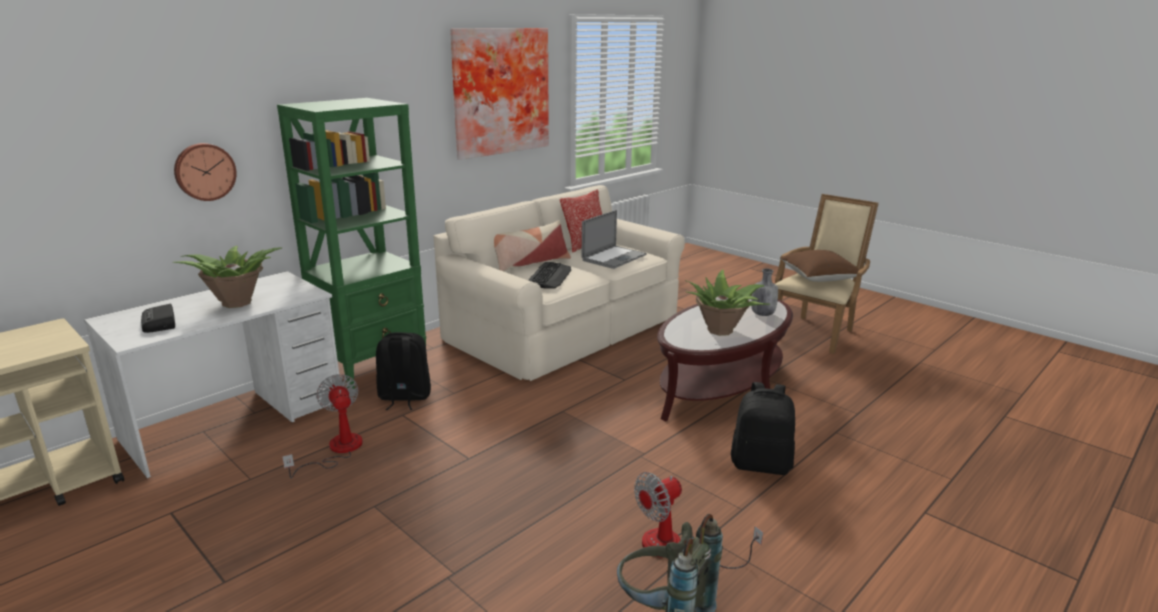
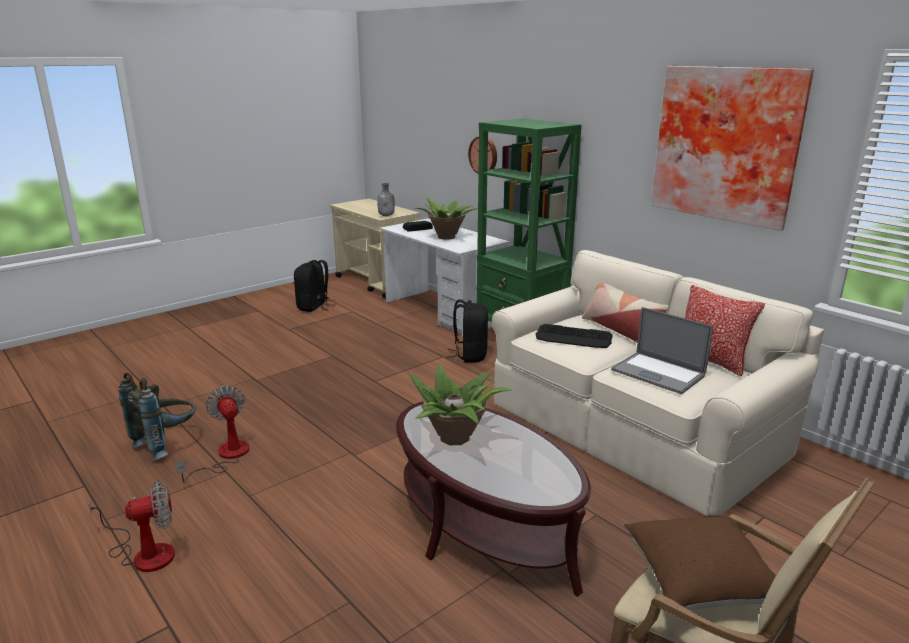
camera: 95 degrees right, 0 degrees up
fan [282,374,363,478] -> fan moved to [88,480,175,572]
black backpack [731,382,795,475] -> black backpack moved to [294,260,336,312]
grey bottle [751,269,778,316] -> grey bottle moved to [377,183,395,216]

